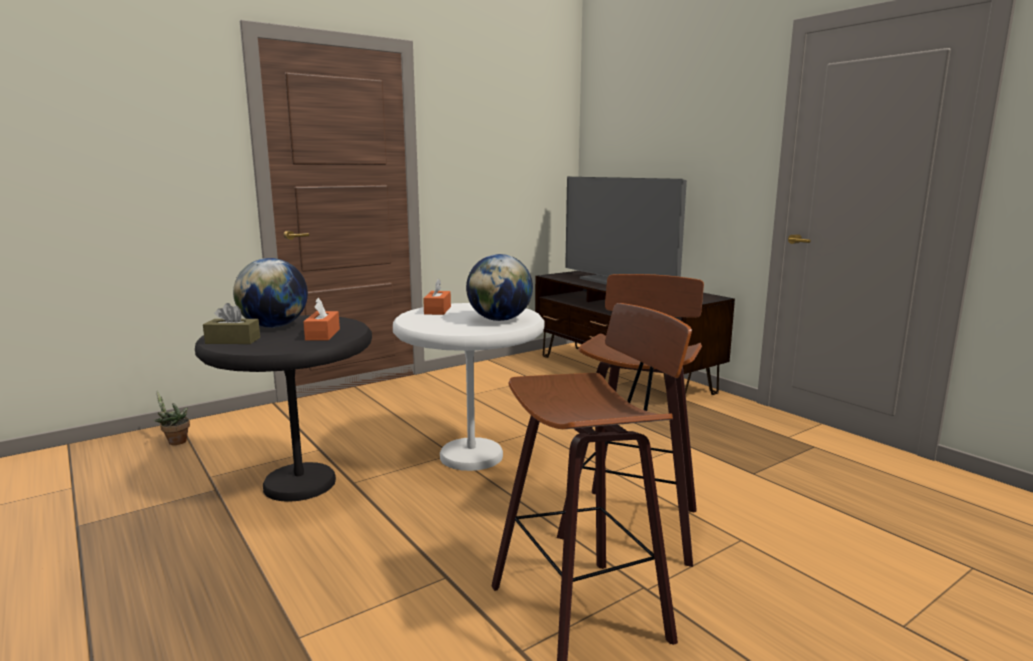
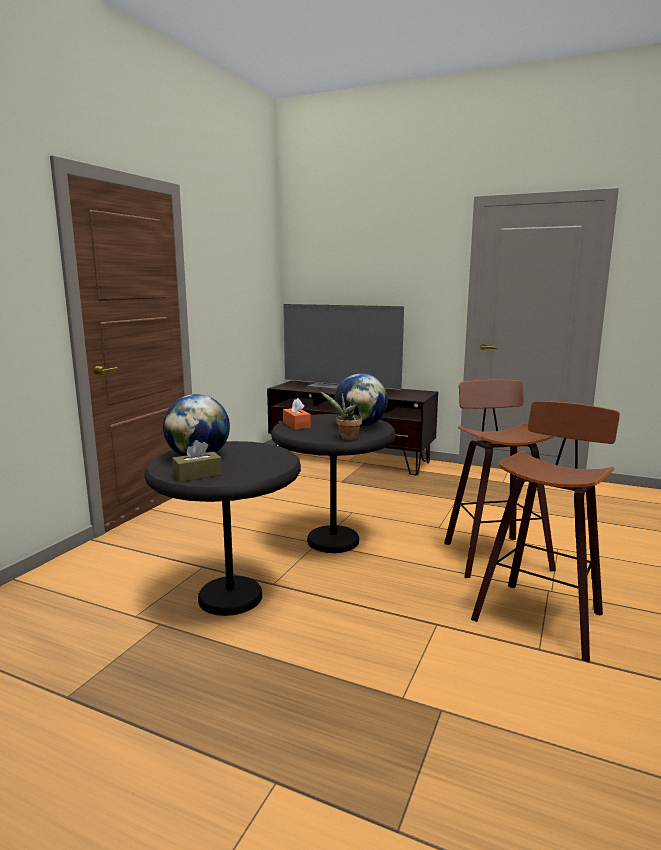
camera: 30 degrees left, 0 degrees up
potted plant [154,391,190,445] -> potted plant moved to [320,391,362,440]
orange tissue box [303,298,340,341] -> none
white side table [393,303,544,471] -> black side table [271,414,395,553]

